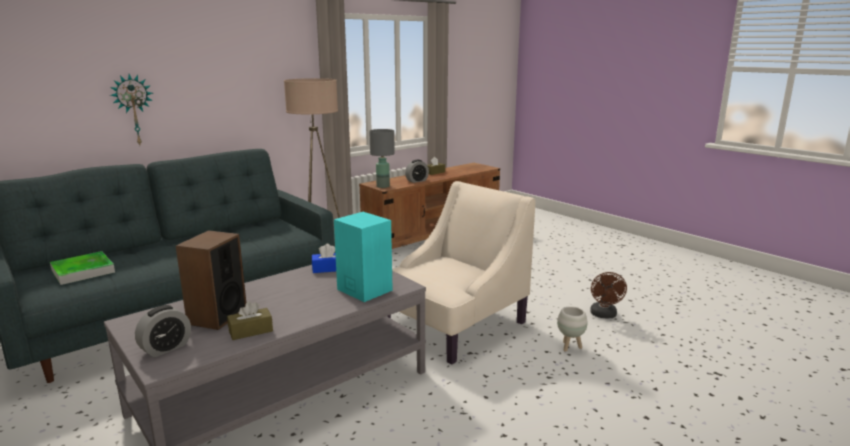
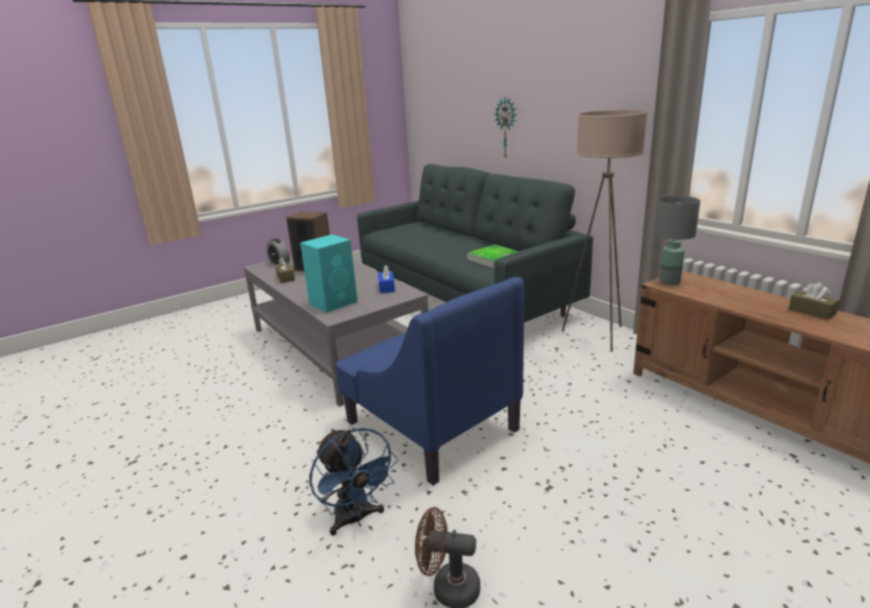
camera: 95 degrees right, 5 degrees up
tray [50,251,115,285] -> tray moved to [467,245,519,268]
beige armchair [387,181,535,365] -> blue armchair [336,277,524,486]
alarm clock [405,160,429,183] -> none
white planter [557,306,587,352] -> blue fan [309,428,398,536]

